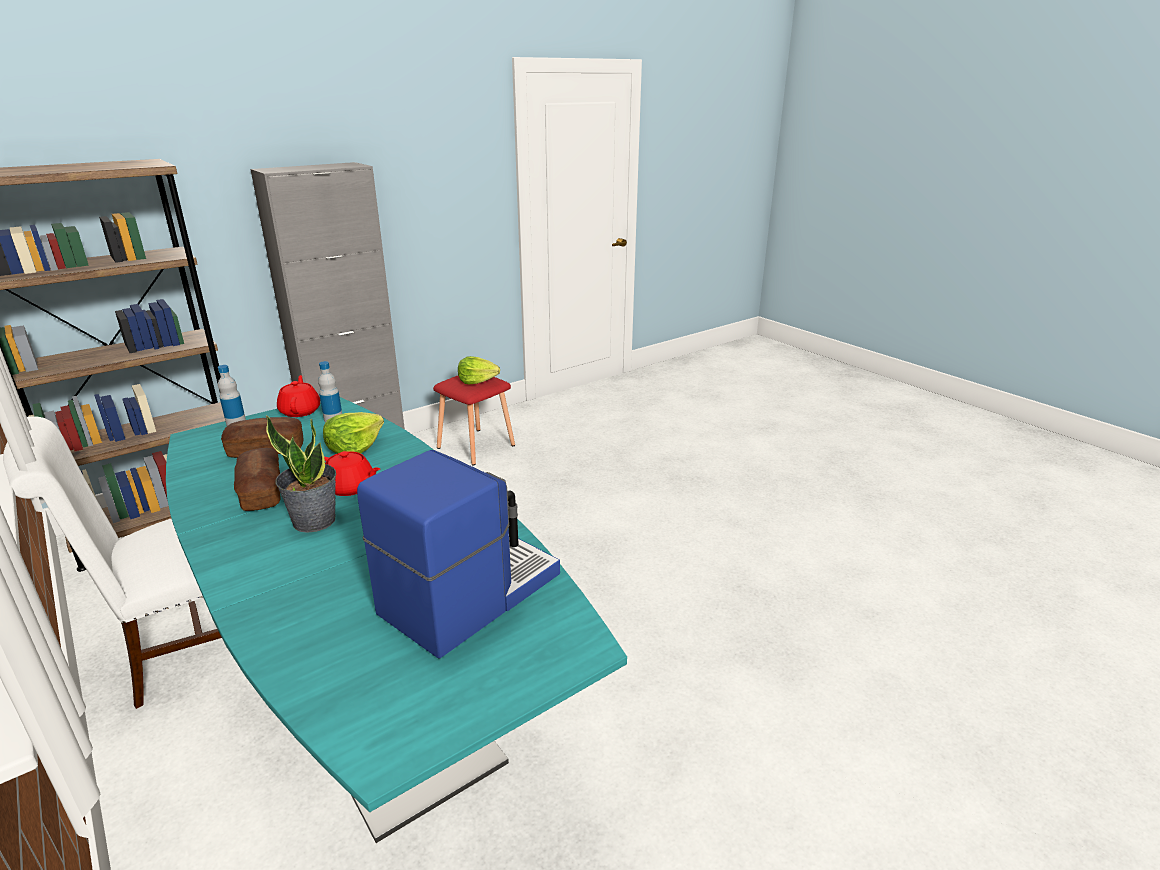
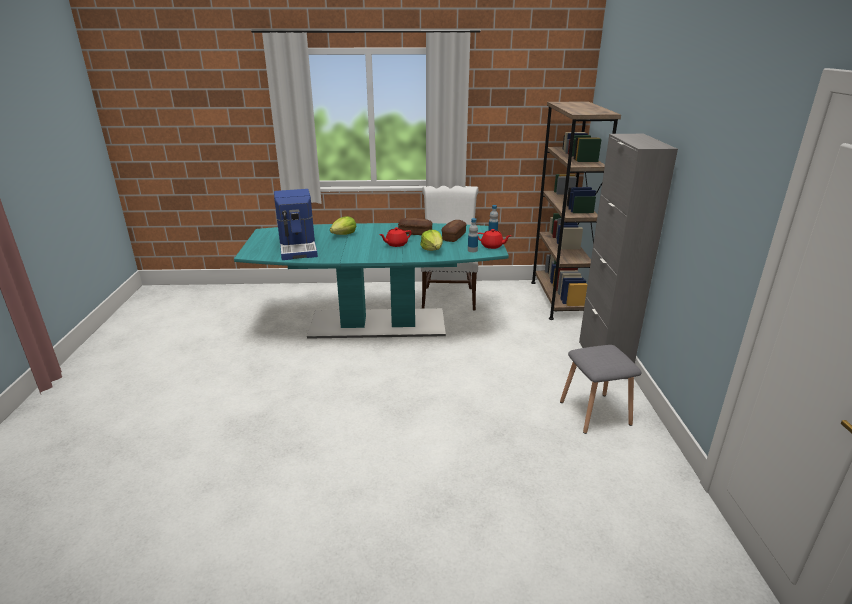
camera: 125 degrees right, 0 degrees up
potted plant [266,415,336,533] -> none
red stool [433,376,515,465] -> grey stool [560,345,642,434]
lettuce [458,356,500,384] -> lettuce moved to [330,216,356,235]

